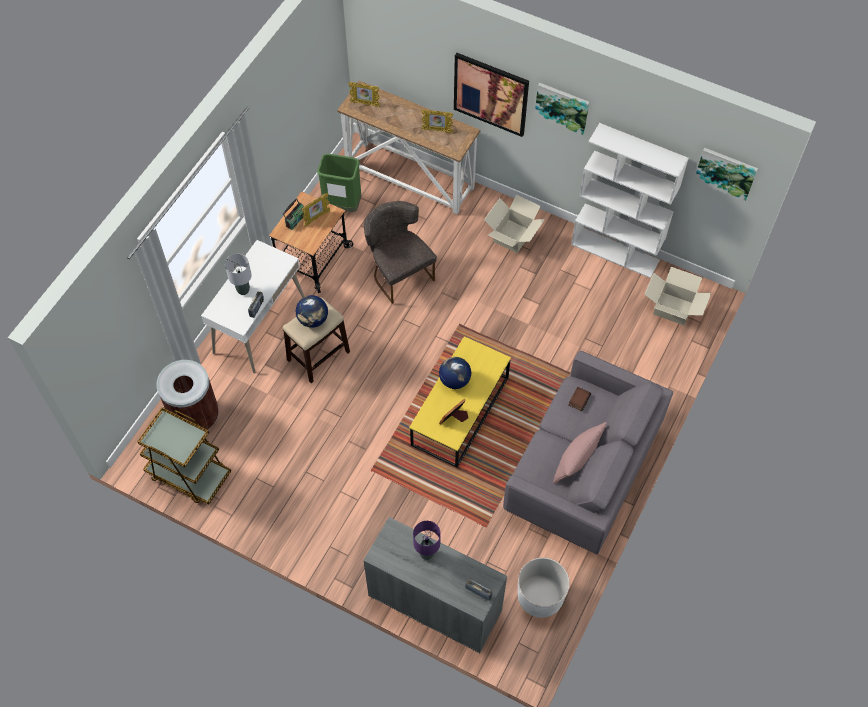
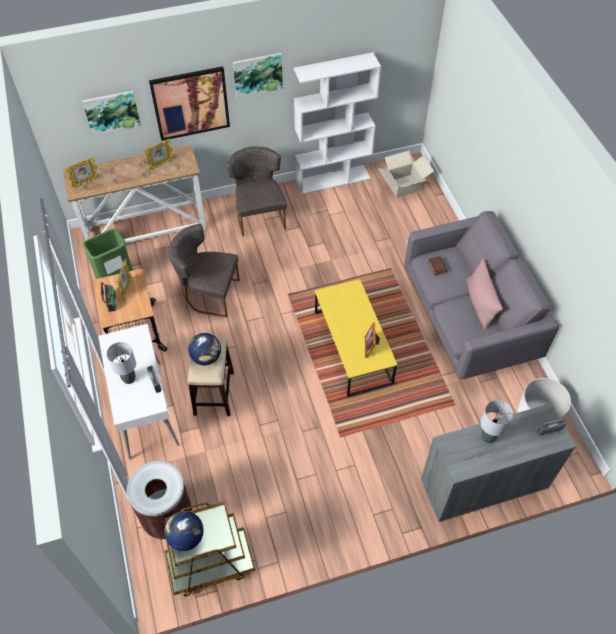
camera: 45 degrees left, 5 degrees down
purple table lamp [413,521,441,560] -> grey table lamp [481,400,513,443]
globe [439,357,471,389] -> globe moved to [164,511,204,551]
cardboard box [484,195,545,253] -> grey chair [227,147,287,237]
picture [694,148,758,201] -> picture moved to [82,91,141,136]

